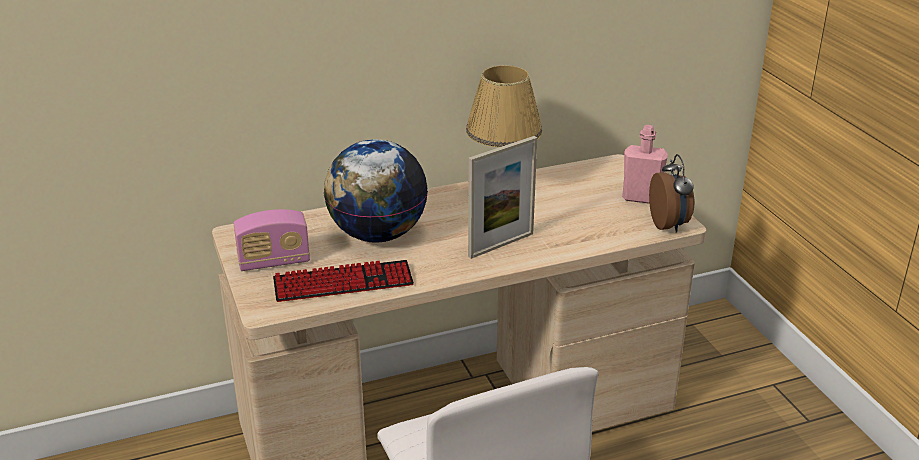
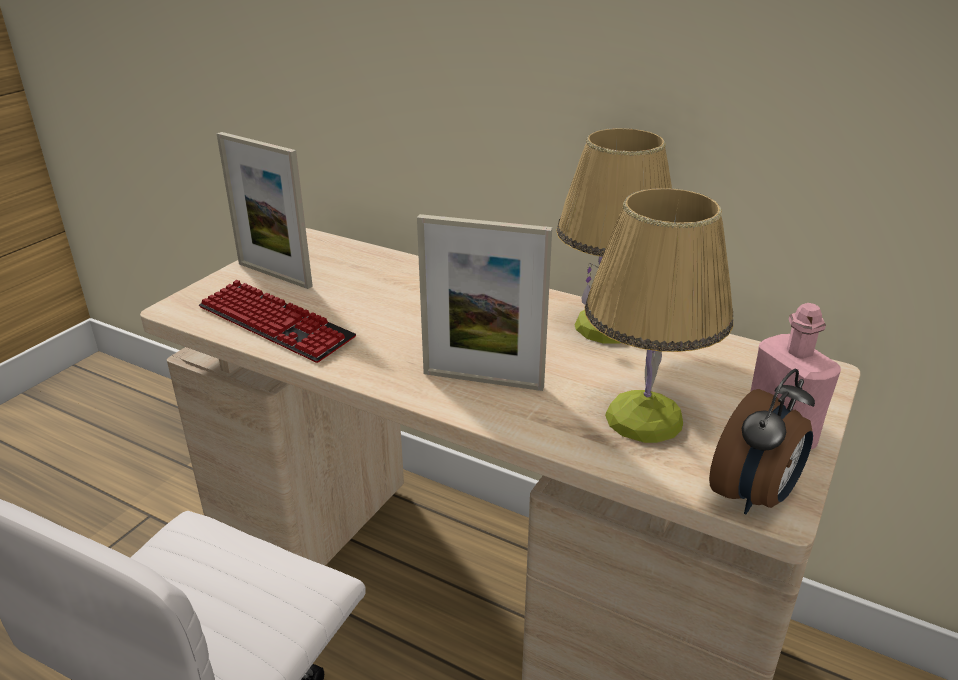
camera: 50 degrees right, 0 degrees up
radio [234,209,310,271] -> picture frame [216,132,313,289]
globe [324,139,428,243] -> none
none -> table lamp [584,188,733,443]

